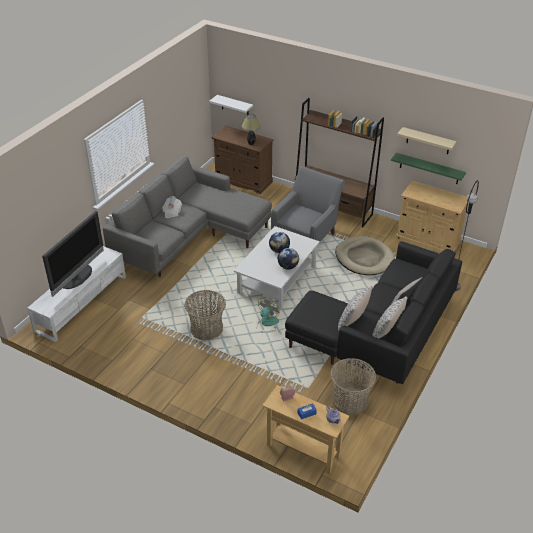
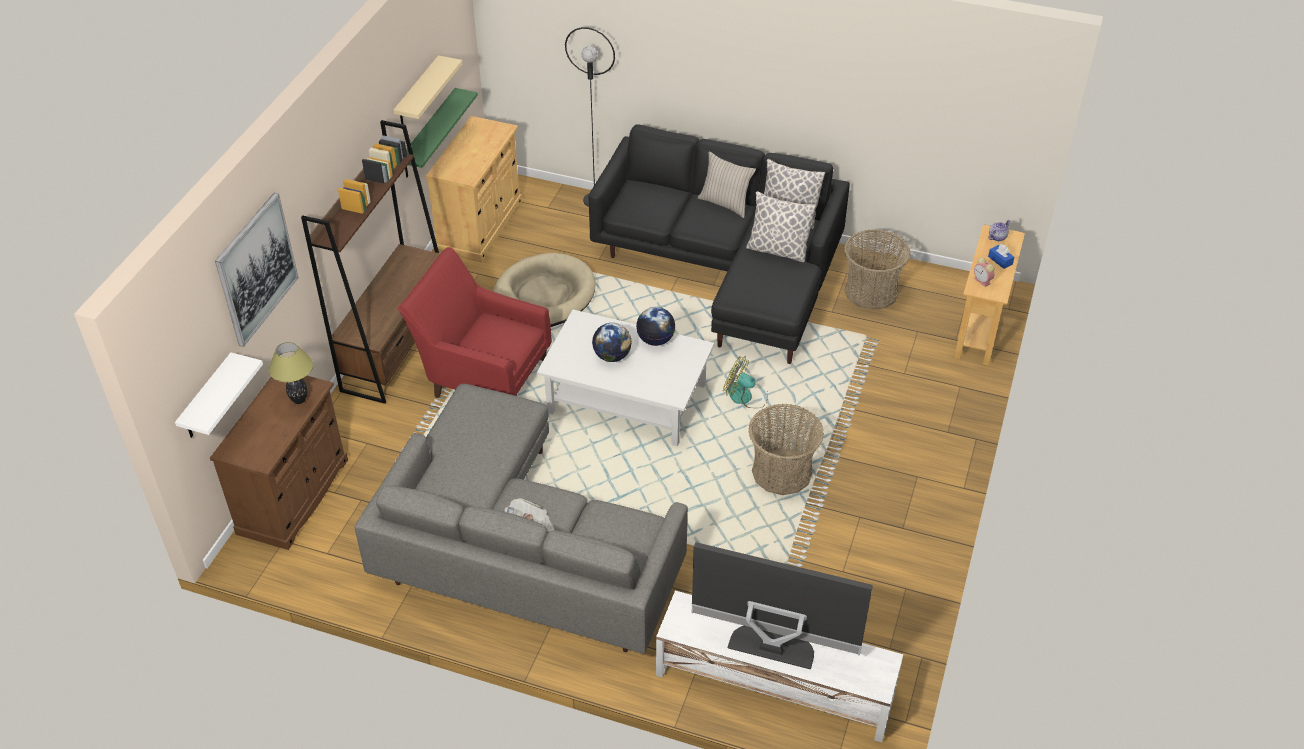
camera: 100 degrees left, 5 degrees up
grey armchair [271,166,345,241] -> red armchair [398,247,552,398]
none -> picture [215,193,299,347]

